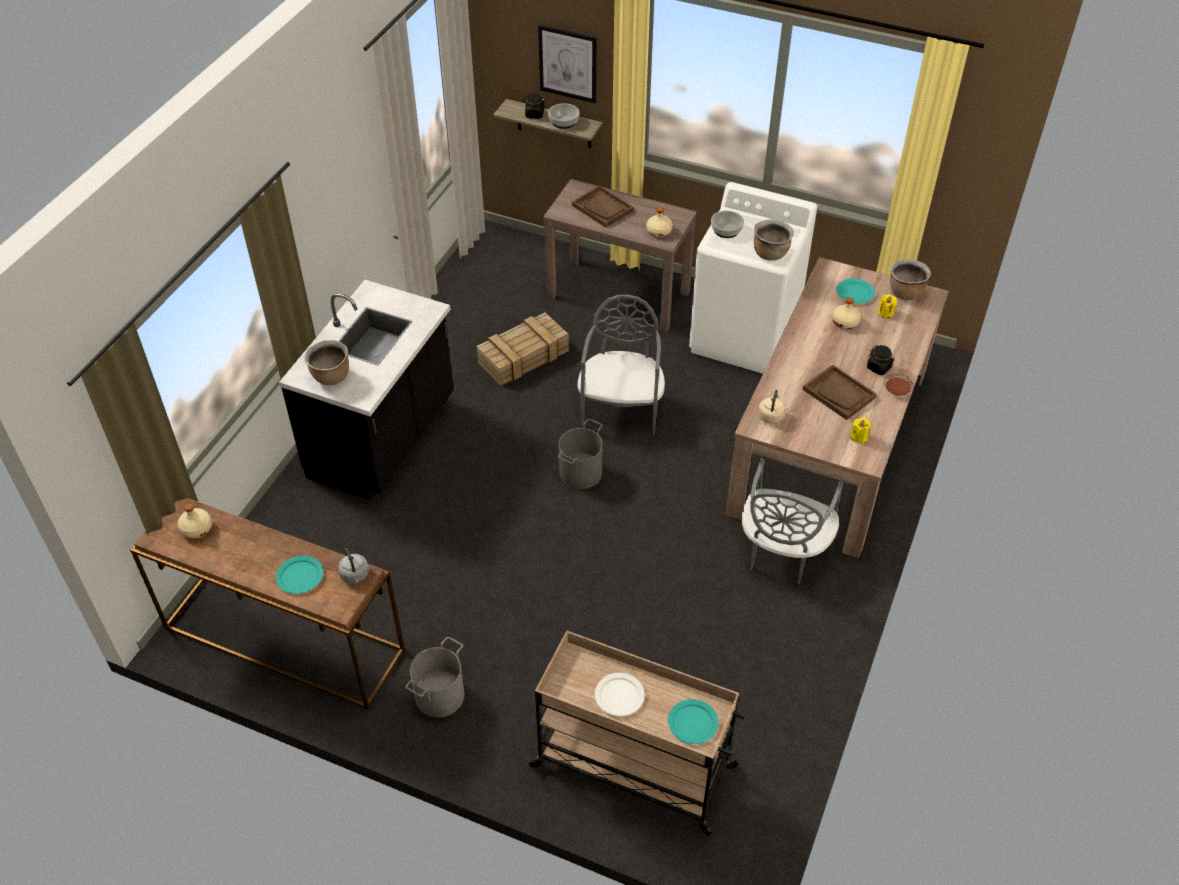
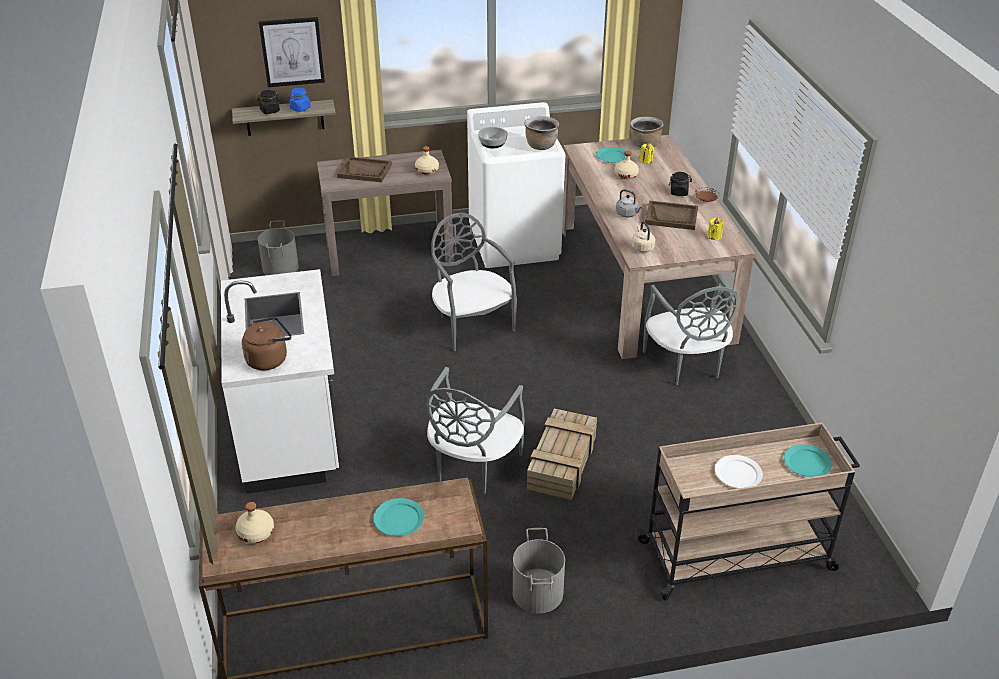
camera: 35 degrees left, 10 degrees down
black counter [279,280,453,501] -> white counter [221,269,339,494]
brown cooking pot [304,340,349,385] -> brown kettle [242,317,292,370]
grey kettle [338,548,369,584] -> grey kettle moved to [616,189,643,217]
crate [477,313,569,386] -> crate moved to [527,408,597,500]
bowl [548,103,579,129] -> blue jar [289,88,311,112]
grey bucket [558,419,603,489] -> grey bucket moved to [258,221,299,275]
none -> grey chair [426,367,525,494]

